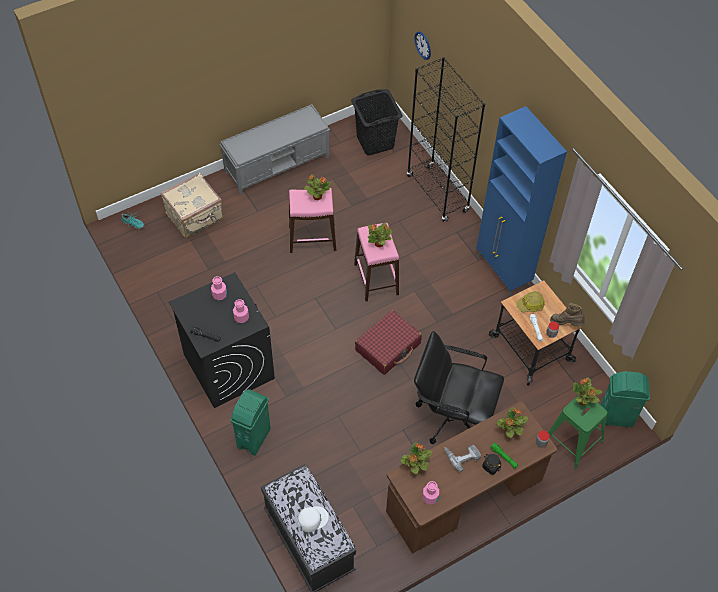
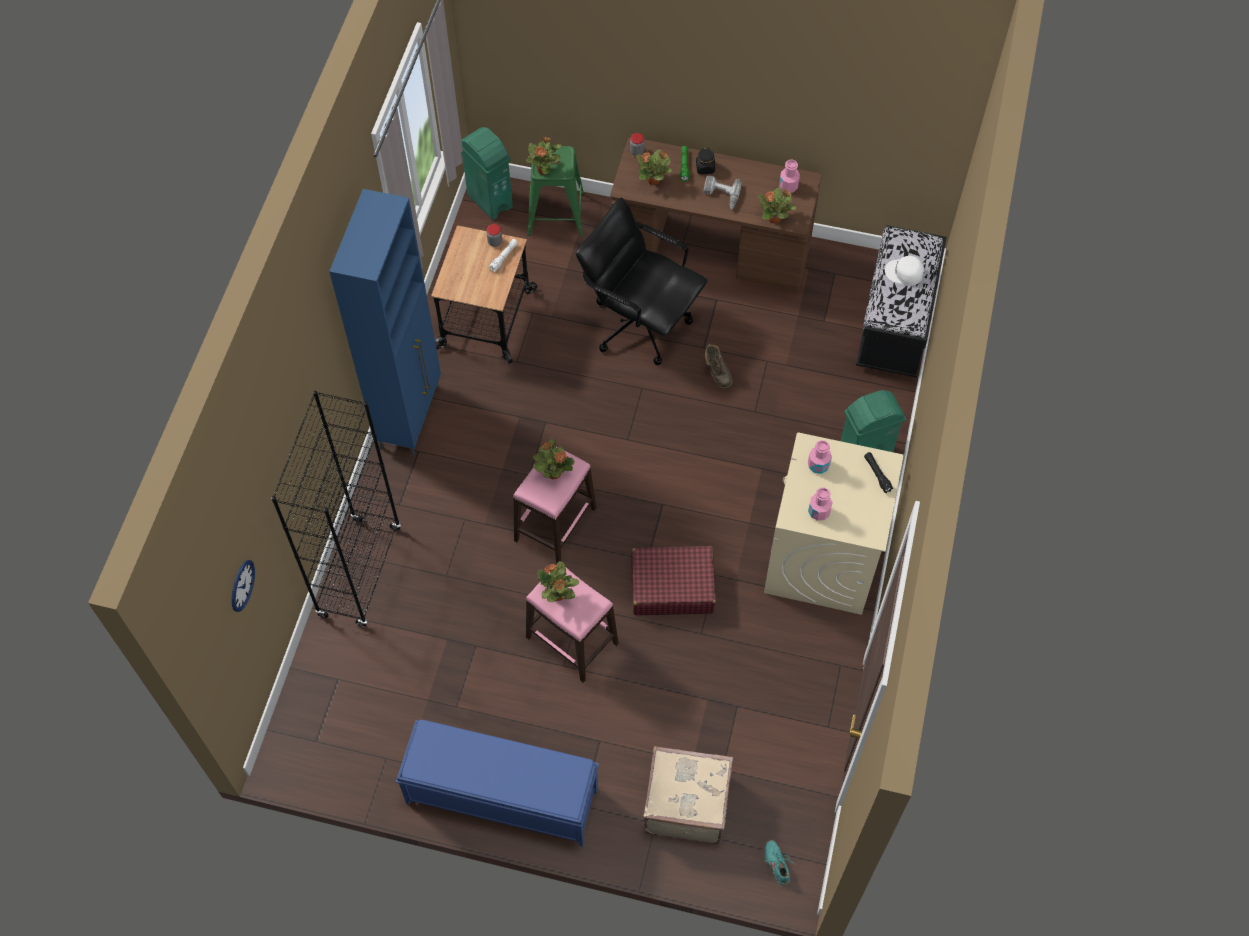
camera: 135 degrees left, 5 degrees up
black washing machine [169,272,275,408] -> beige washing machine [764,432,904,615]
grey bench [220,104,330,195] -> blue bench [396,720,599,847]
black laundry basket [351,89,402,155] -> none
red suitcase [355,310,422,375] -> red suitcase moved to [632,546,716,615]
black office chair [414,331,504,444] -> black office chair turned 150 degrees clockwise [576,198,707,365]
hard hat [516,291,545,312] -> none
brown boot [550,303,585,327] -> brown boot moved to [705,344,733,389]

